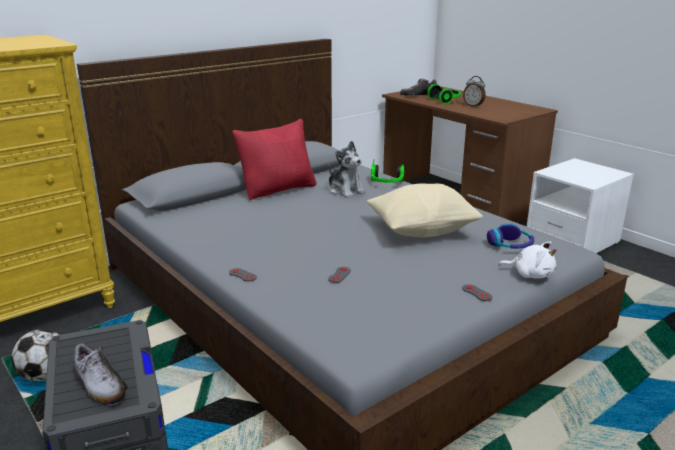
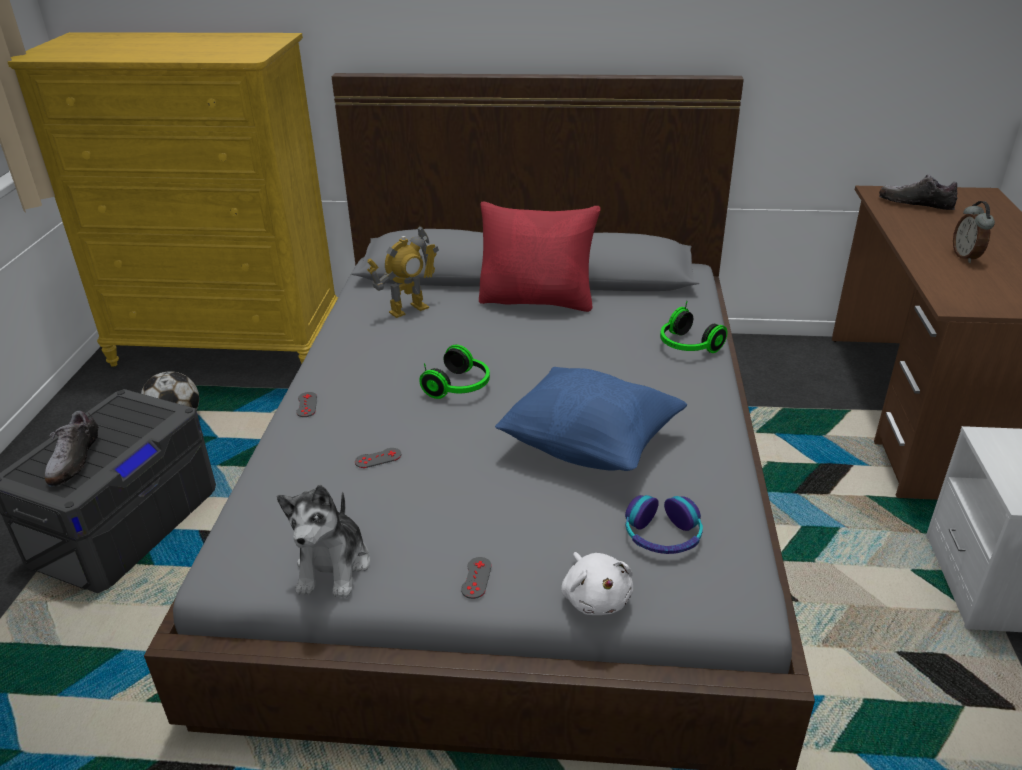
camera: 45 degrees right, 10 degrees up
plush toy [328,141,366,198] -> plush toy moved to [277,485,370,598]
beige pillow [367,184,483,237] -> blue pillow [495,367,687,471]
headphones [427,84,461,104] -> headphones moved to [419,345,490,399]
none -> toy robot [367,225,439,318]

